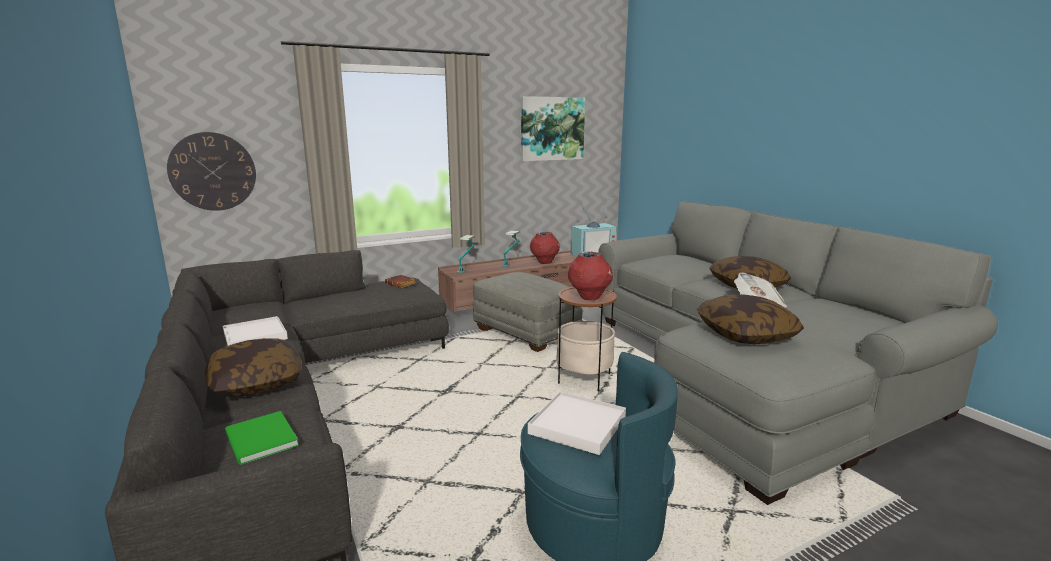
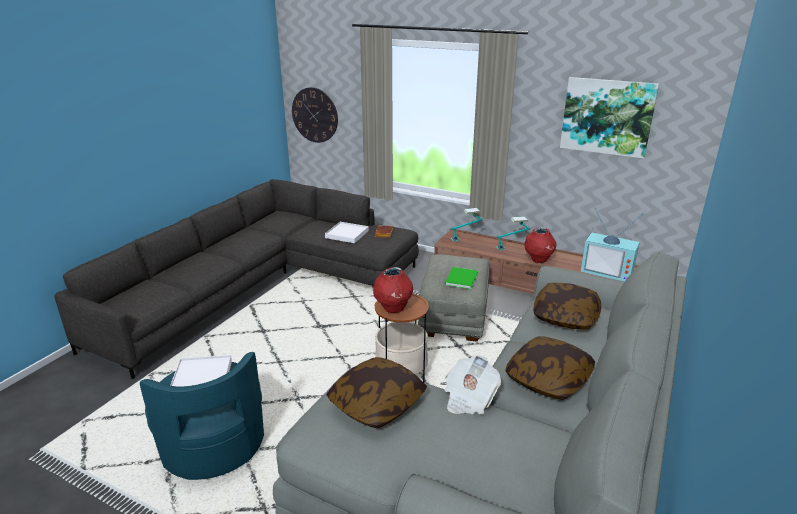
camera: 55 degrees right, 10 degrees up
pillow [205,338,302,397] -> pillow moved to [533,283,601,330]
white tray [223,316,288,346] -> white tray moved to [325,222,369,243]
green book [225,411,299,465] -> green book moved to [445,267,478,289]

